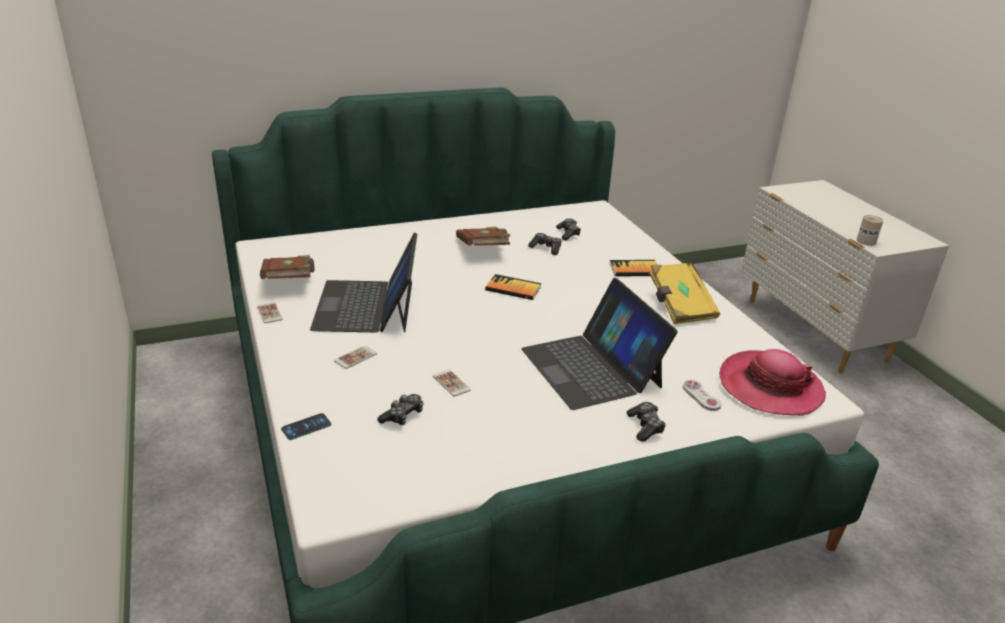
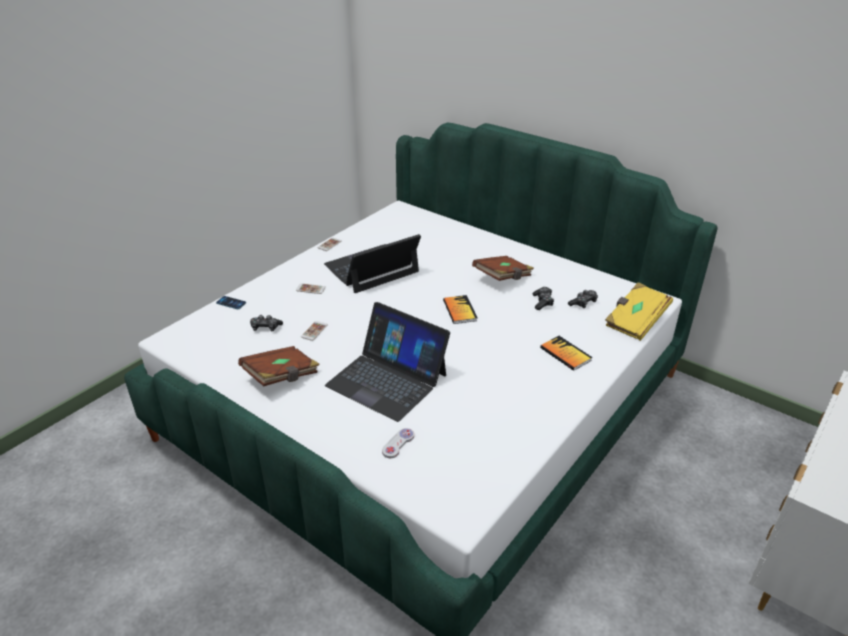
camera: 60 degrees right, 5 degrees up
brown book [260,255,315,279] -> brown book moved to [238,346,320,386]
laptop [521,278,678,410] -> laptop turned 90 degrees counterclockwise [325,302,450,422]
game controller [627,402,666,442] -> none
yellow book [649,263,720,324] -> yellow book moved to [605,282,673,341]
hat [720,349,826,416] -> none
can [857,215,883,246] -> none

